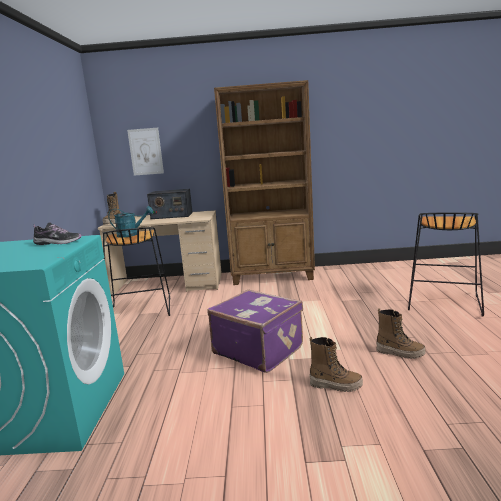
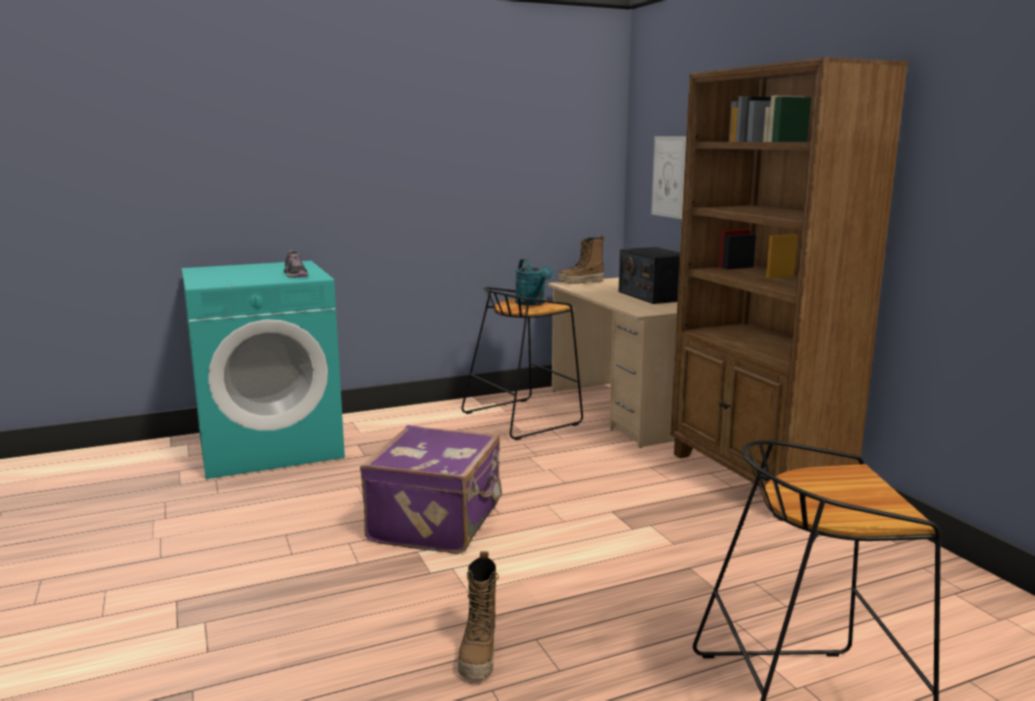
camera: 65 degrees right, 0 degrees up
boot [309,337,363,392] -> none

